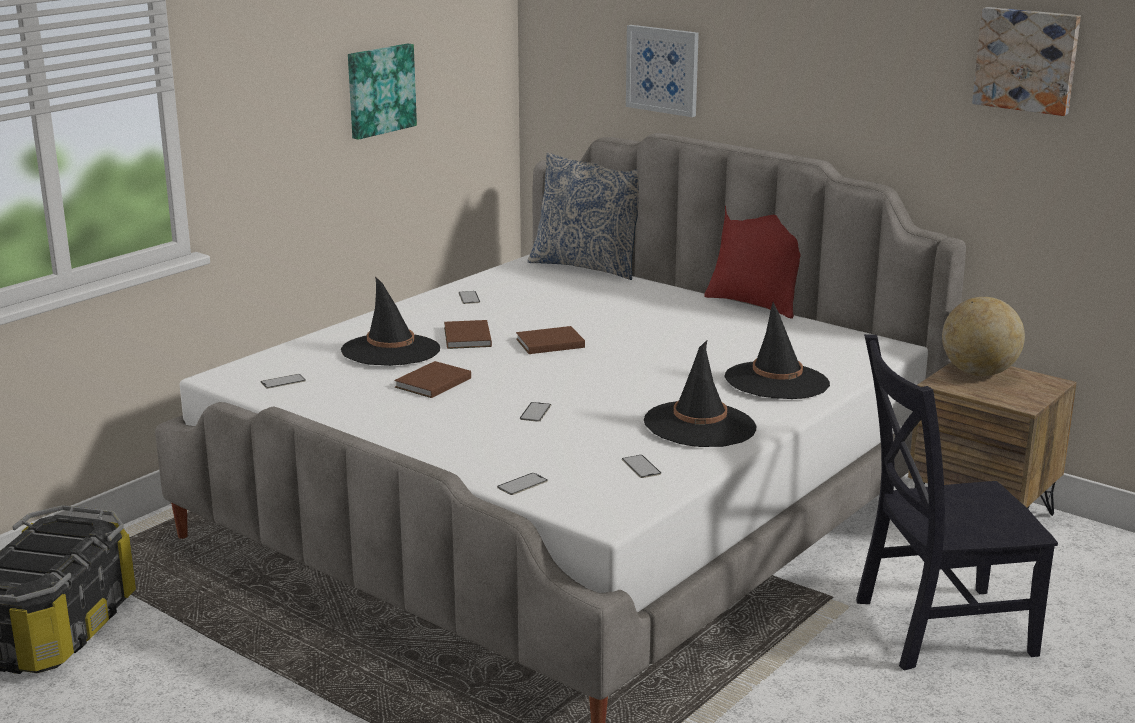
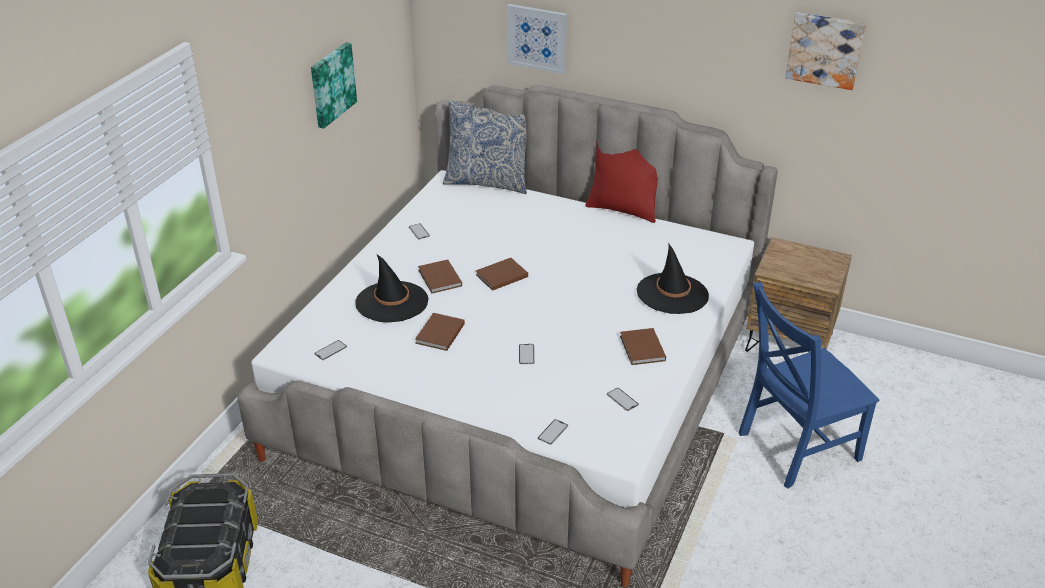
camera: 15 degrees left, 15 degrees up
black hat [644,339,756,447] -> brown book [620,328,666,365]
black chair [856,334,1058,671] -> blue chair [739,282,879,488]
globe [942,297,1025,376] -> none

